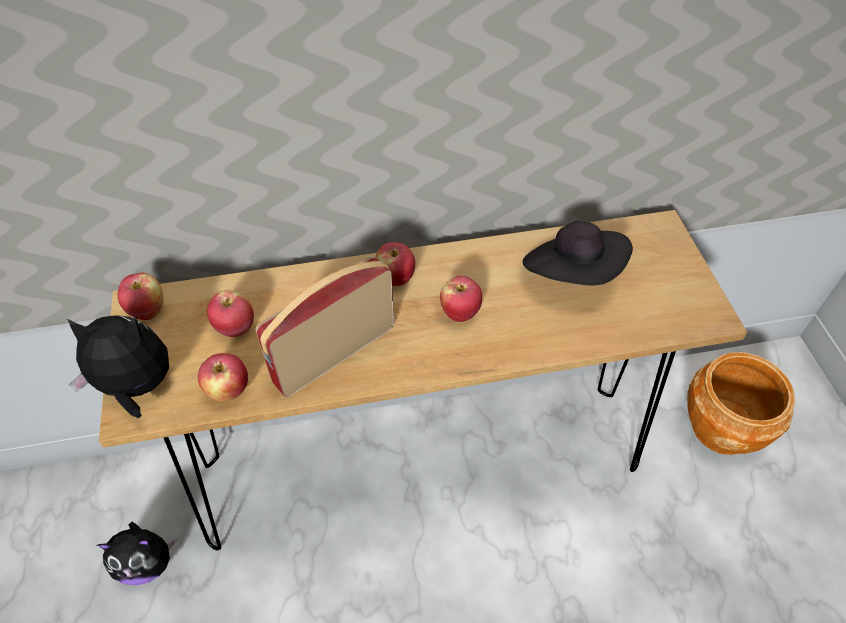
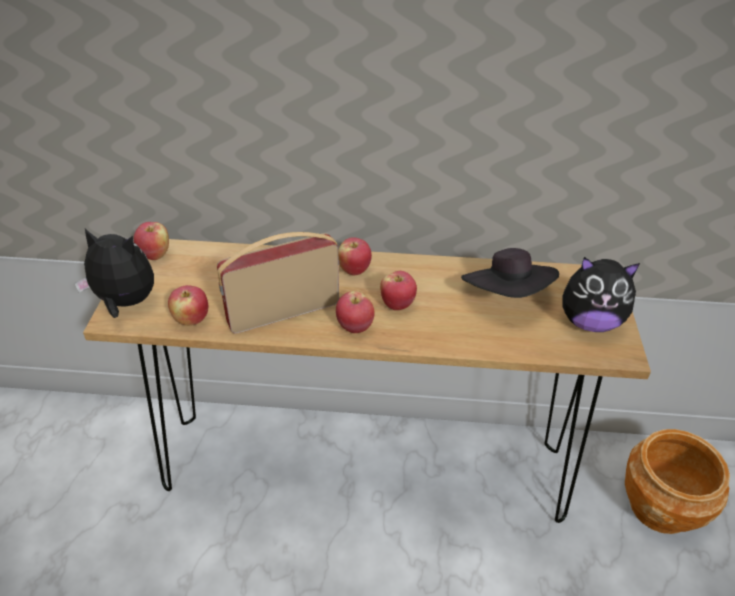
camera: 15 degrees right, 10 degrees down
plush toy [97,522,177,585] -> plush toy moved to [562,257,640,332]
apple [207,290,254,337] -> apple moved to [336,291,375,333]

